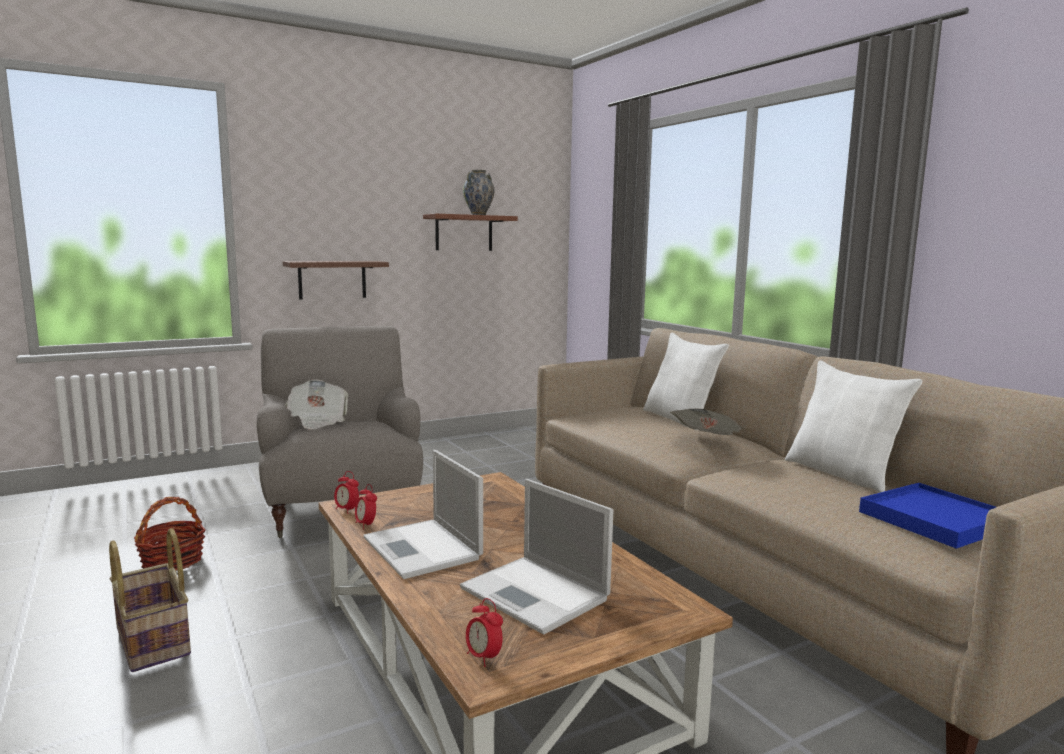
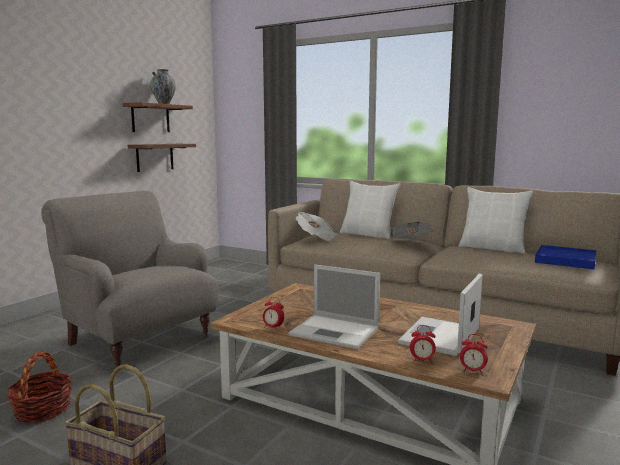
camera: 30 degrees left, 0 degrees up
brown shelf [283,261,389,300] -> brown shelf moved to [128,144,196,172]
newspaper [285,379,349,430] -> newspaper moved to [296,212,337,241]
alarm clock [334,471,359,514] -> alarm clock moved to [410,325,436,364]
laptop [460,479,614,635] -> laptop turned 105 degrees clockwise [398,273,482,356]

